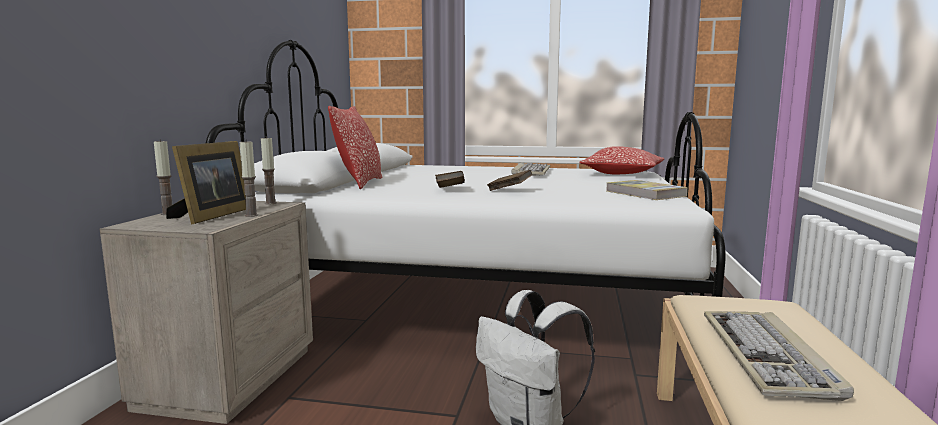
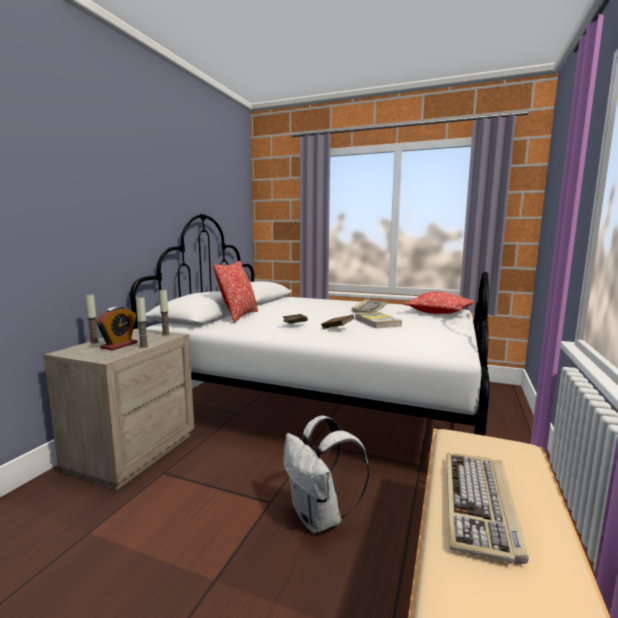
camera: 10 degrees right, 0 degrees up
picture frame [166,141,246,225] -> alarm clock [96,307,137,350]
book [606,180,688,200] -> book moved to [355,312,402,329]

